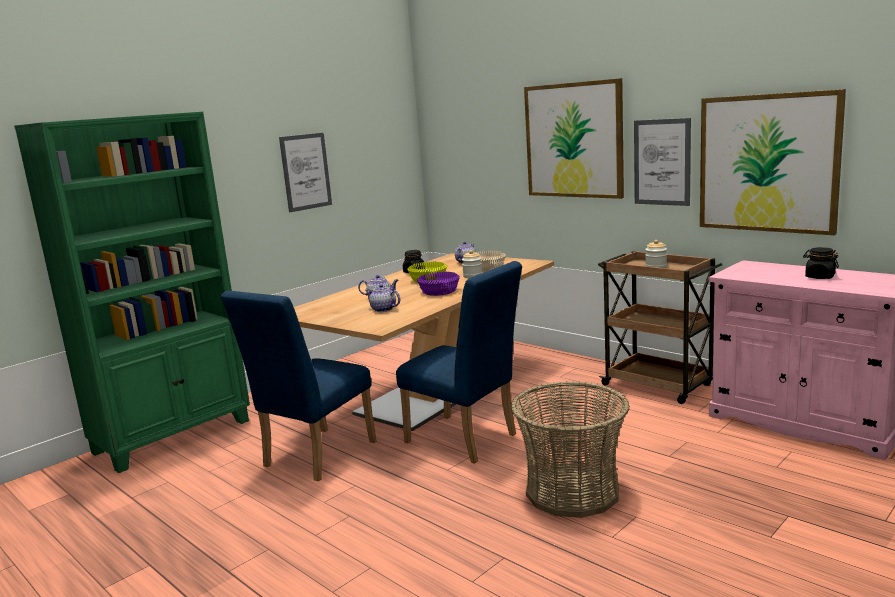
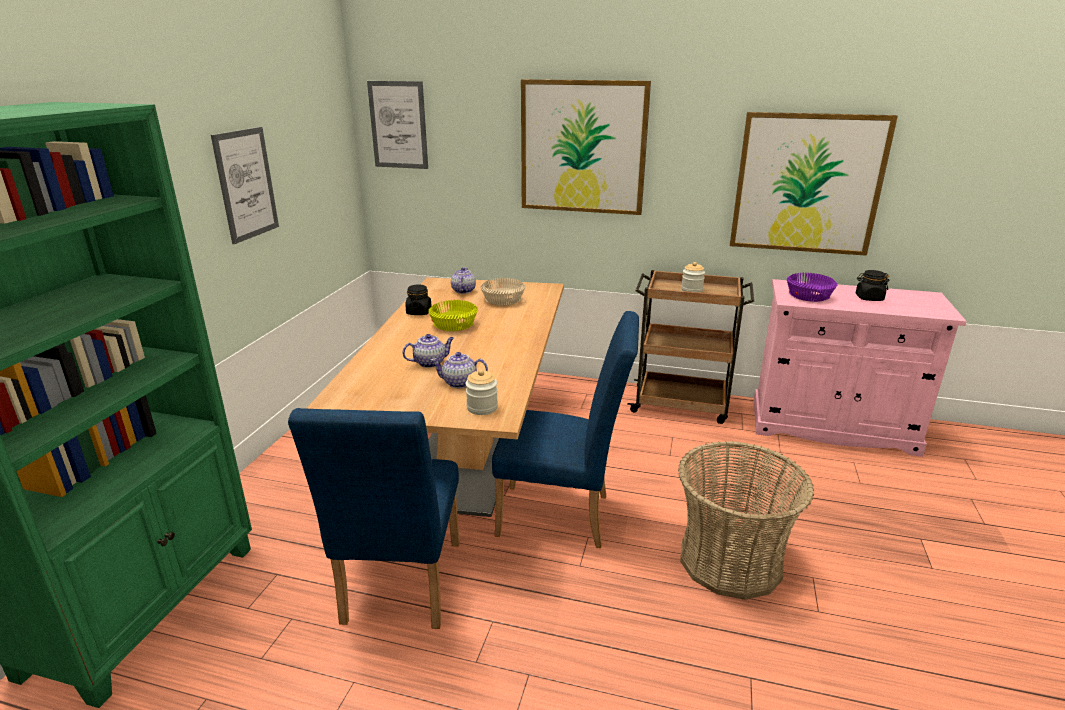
camera: 30 degrees left, 10 degrees up
purple bowl [417,272,460,296] -> purple bowl moved to [787,273,838,302]
jar [462,250,482,278] -> jar moved to [465,370,498,415]
picture [634,118,691,206] -> picture moved to [367,81,428,169]

